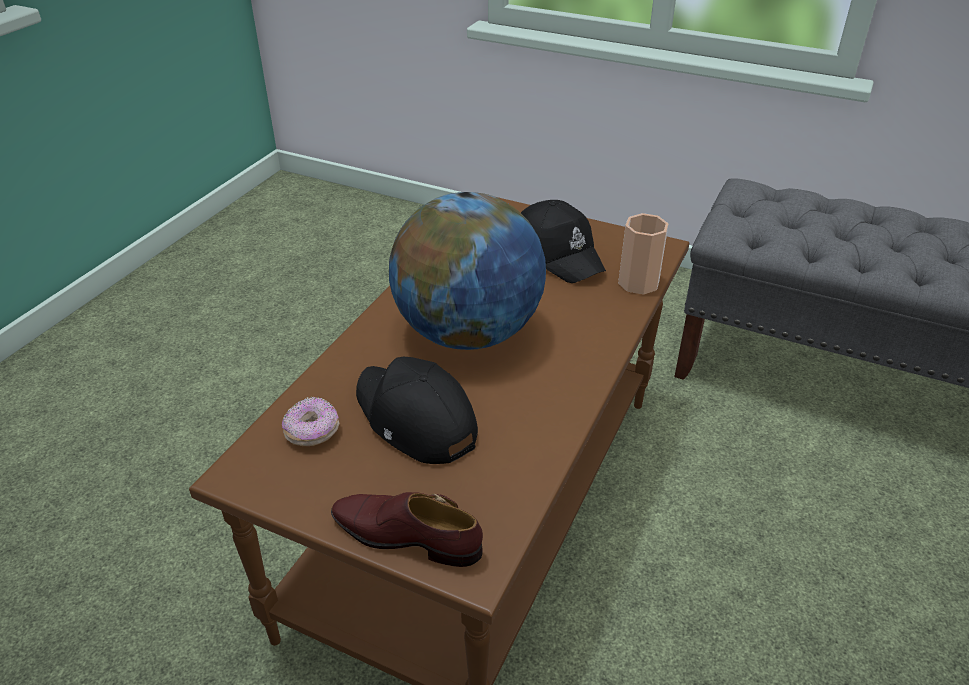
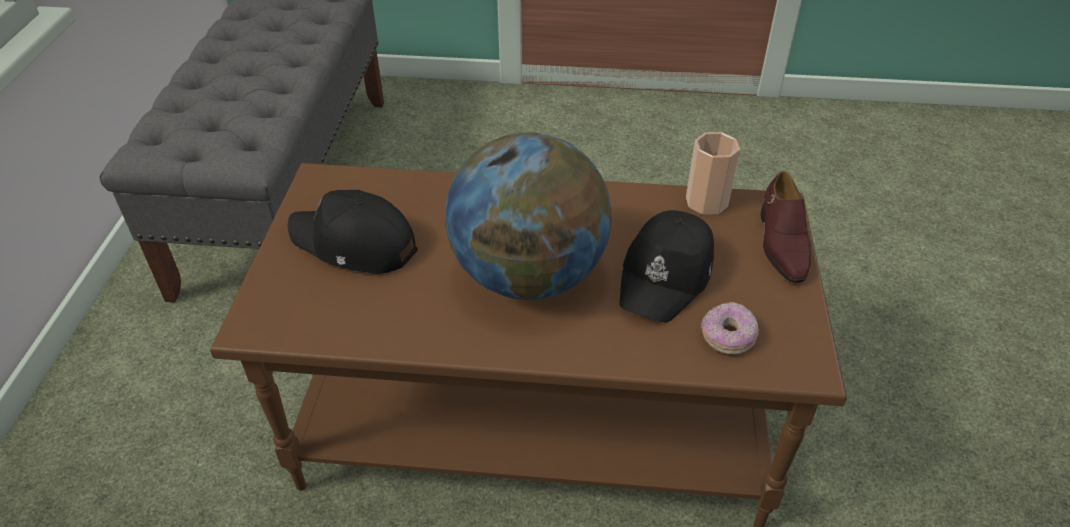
camera: 110 degrees left, 5 degrees up
black cap [521,200,606,283] -> black cap turned 105 degrees counterclockwise [288,190,418,274]
cup [618,213,668,295] -> cup moved to [686,132,740,215]

